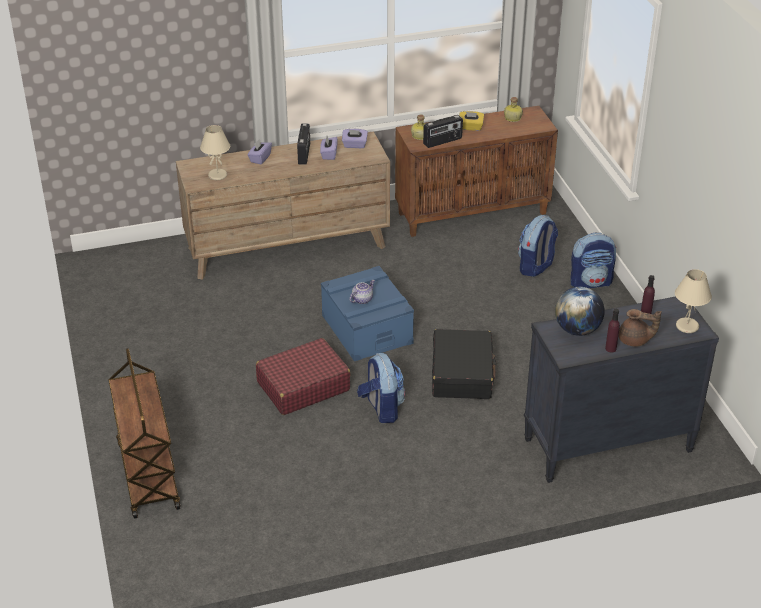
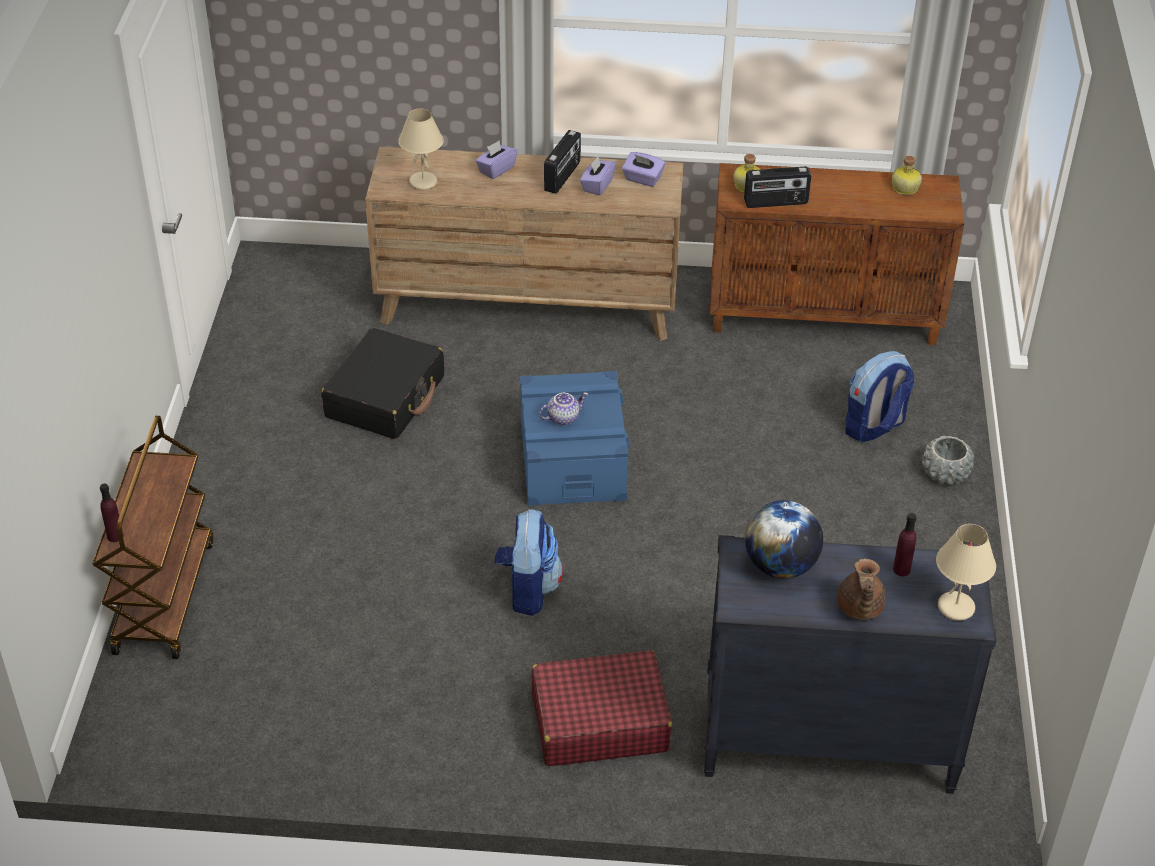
camera: 20 degrees right, 5 degrees up
red suitcase [256,338,351,415] -> red suitcase moved to [531,650,672,766]
black suitcase [432,329,497,399] -> black suitcase moved to [321,328,444,439]
yellow tissue box [459,111,484,131] -> none
backpack [570,233,616,288] -> grey planter [922,435,974,485]
purple bottle [605,309,620,353] -> purple bottle moved to [100,483,123,542]
brown teapot [619,309,662,347] -> brown teapot turned 60 degrees clockwise [837,559,886,620]

